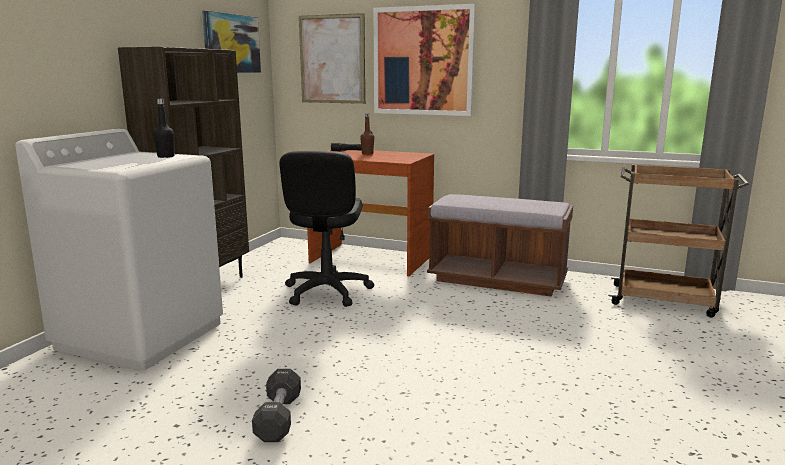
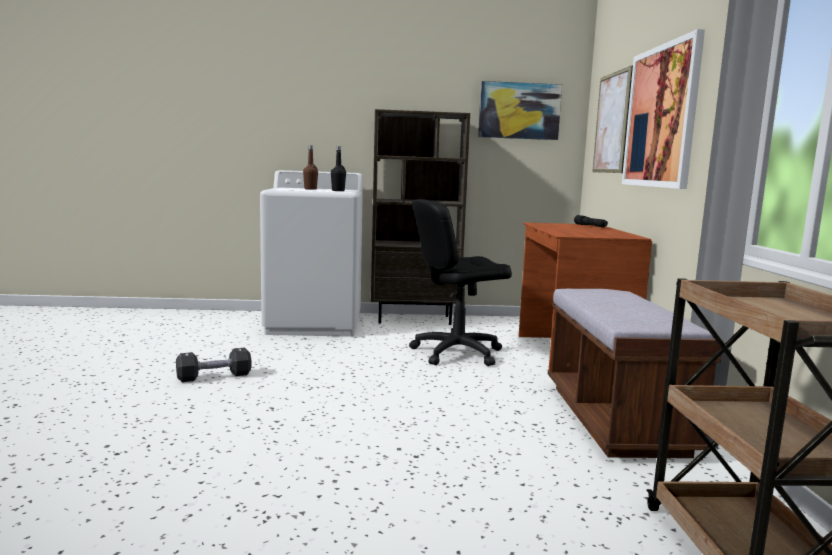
camera: 65 degrees right, 5 degrees down
brown bottle [360,113,374,155] -> brown bottle moved to [303,146,318,190]

